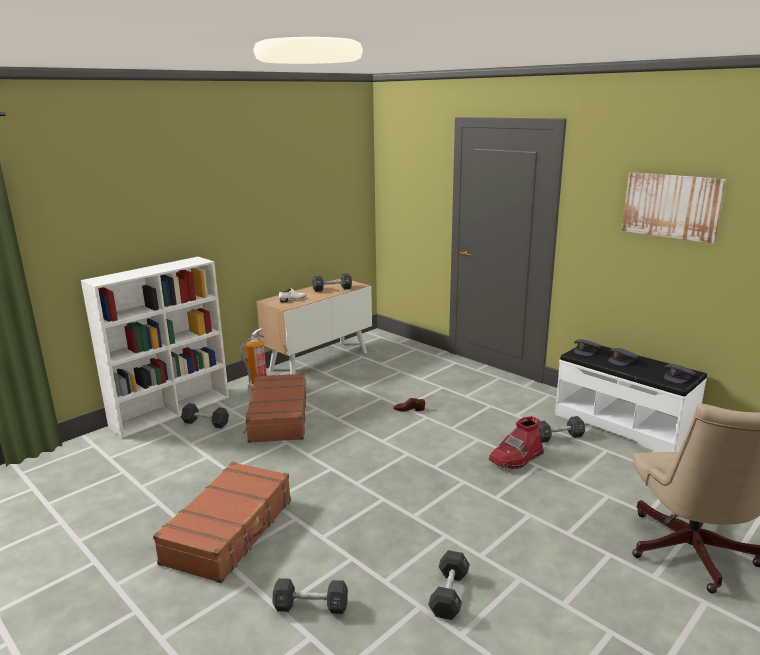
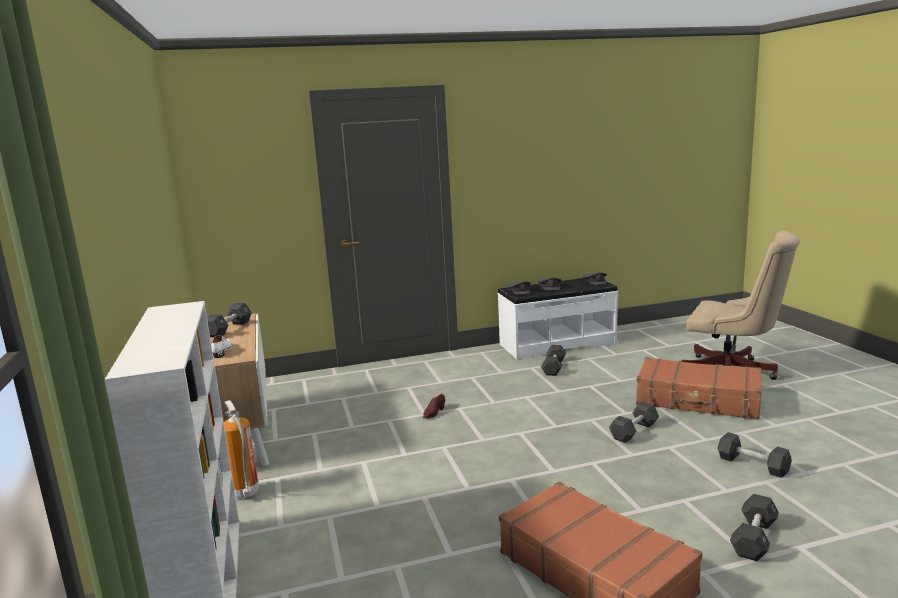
camera: 60 degrees left, 5 degrees down
black dumbbell [181,403,229,428] -> black dumbbell moved to [609,402,659,443]
brown suitcase [244,373,306,443] -> brown suitcase moved to [636,357,762,420]
red boot [489,416,544,469] -> none
picture [622,172,726,243] -> none

